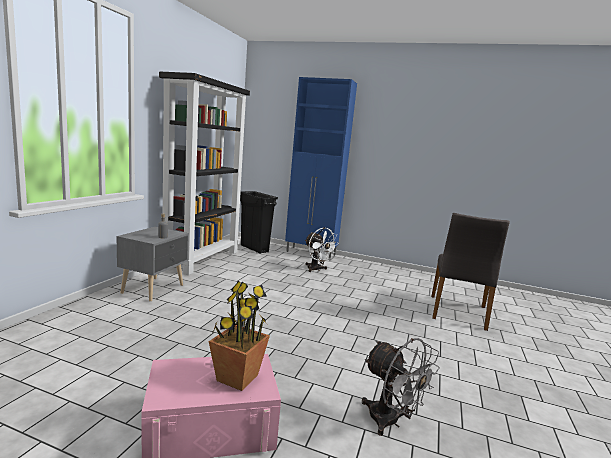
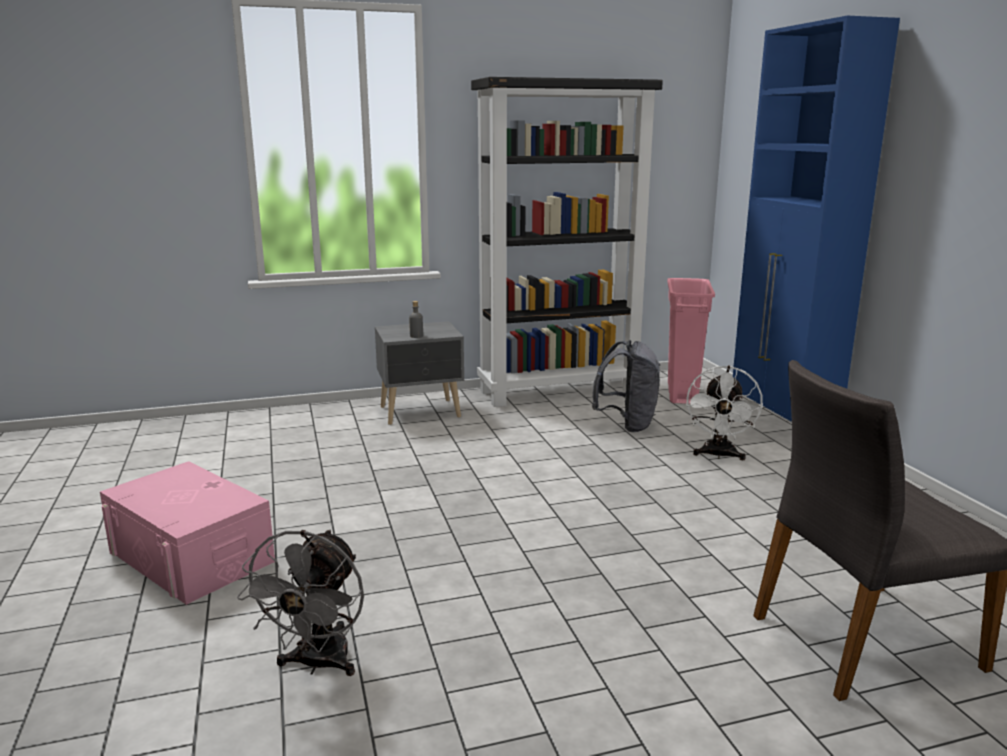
camera: 55 degrees right, 5 degrees up
potted plant [209,281,270,391] -> none
black trash can [240,191,278,254] -> pink trash can [667,278,715,404]
none -> grey backpack [592,340,660,432]

